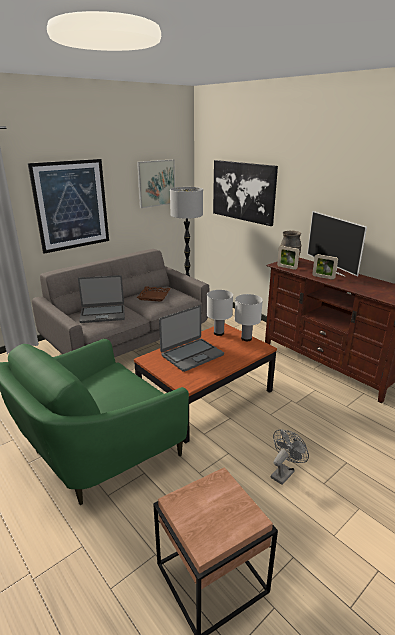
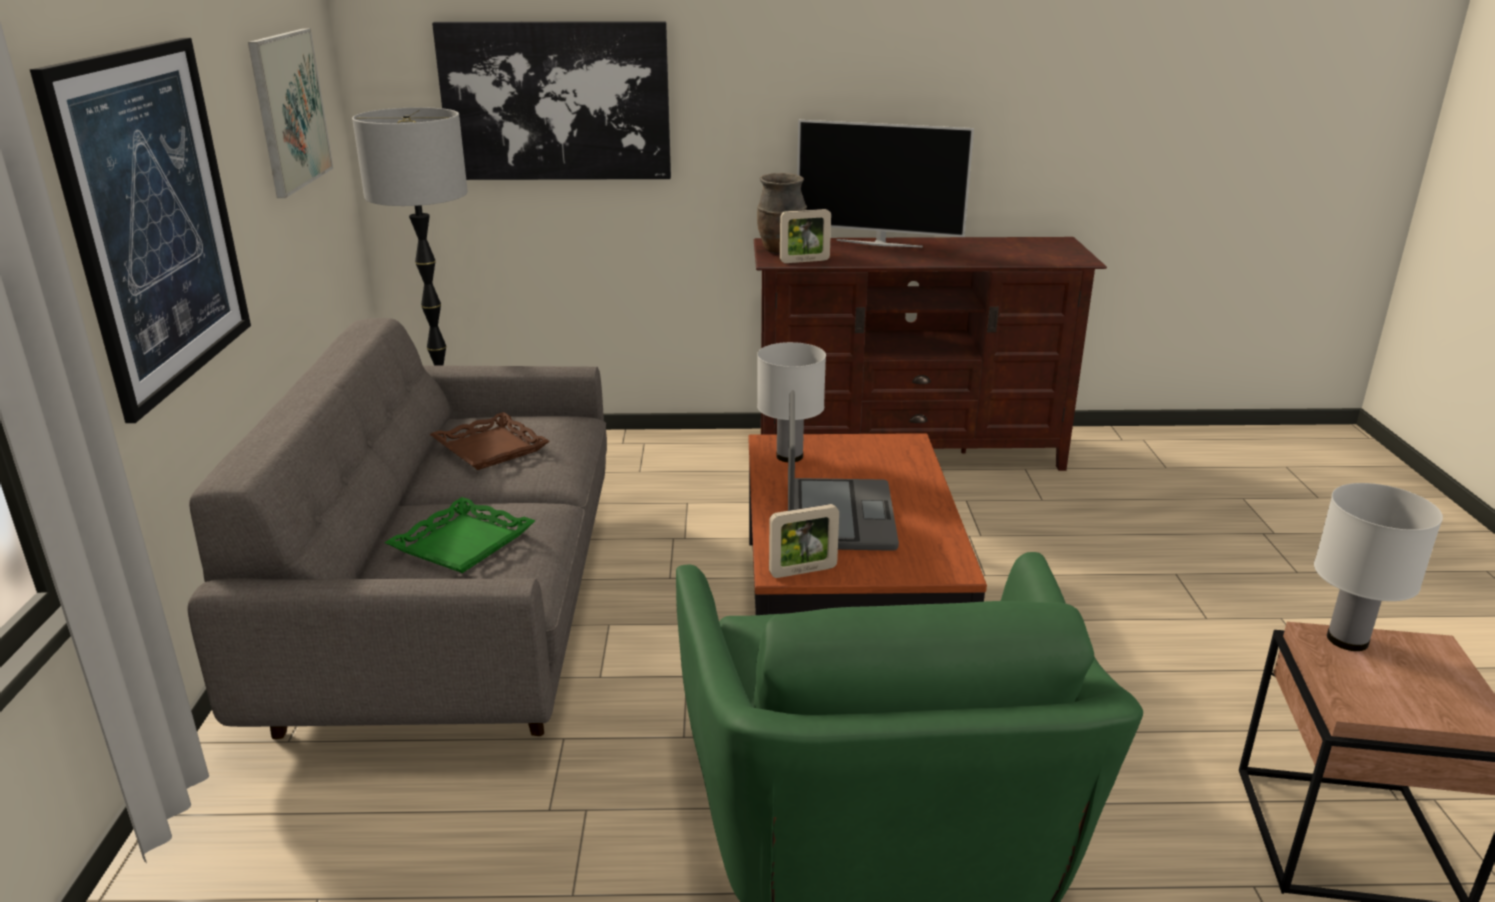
camera: 50 degrees left, 0 degrees up
laptop [78,275,125,323] -> green tray [384,497,536,573]
white table lamp [234,294,263,341] -> white table lamp moved to [1314,483,1443,651]
grey fan [271,429,309,485] -> none
picture frame [312,254,338,280] -> picture frame moved to [769,504,839,578]

